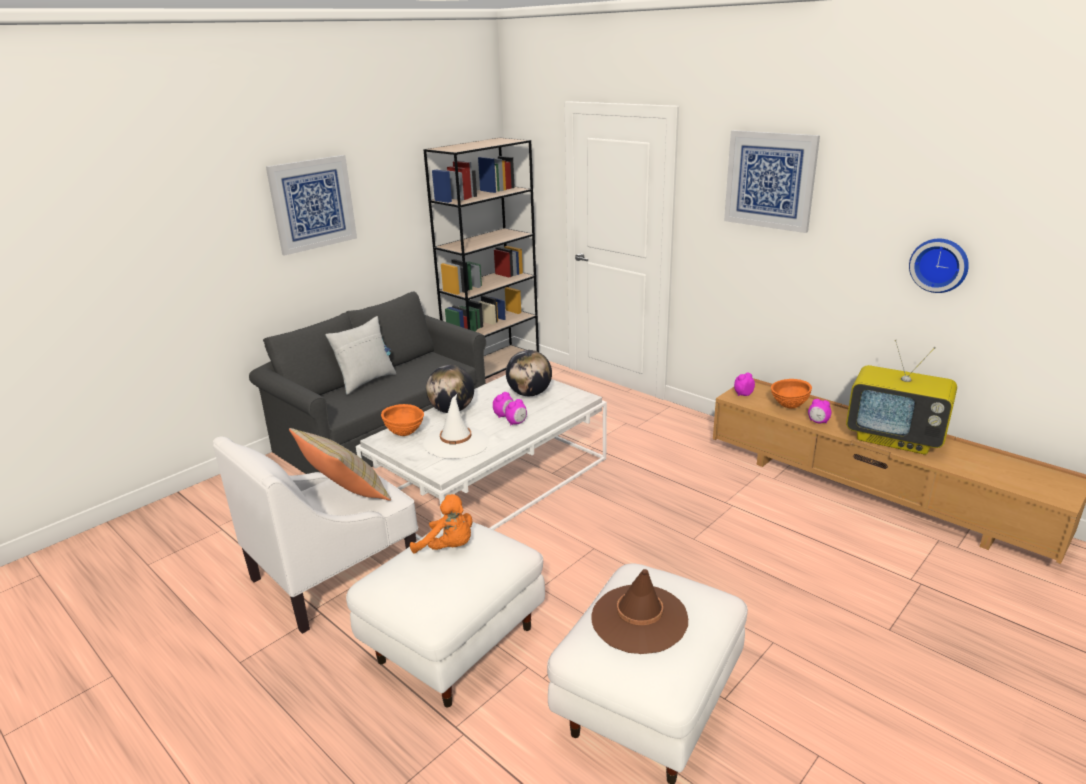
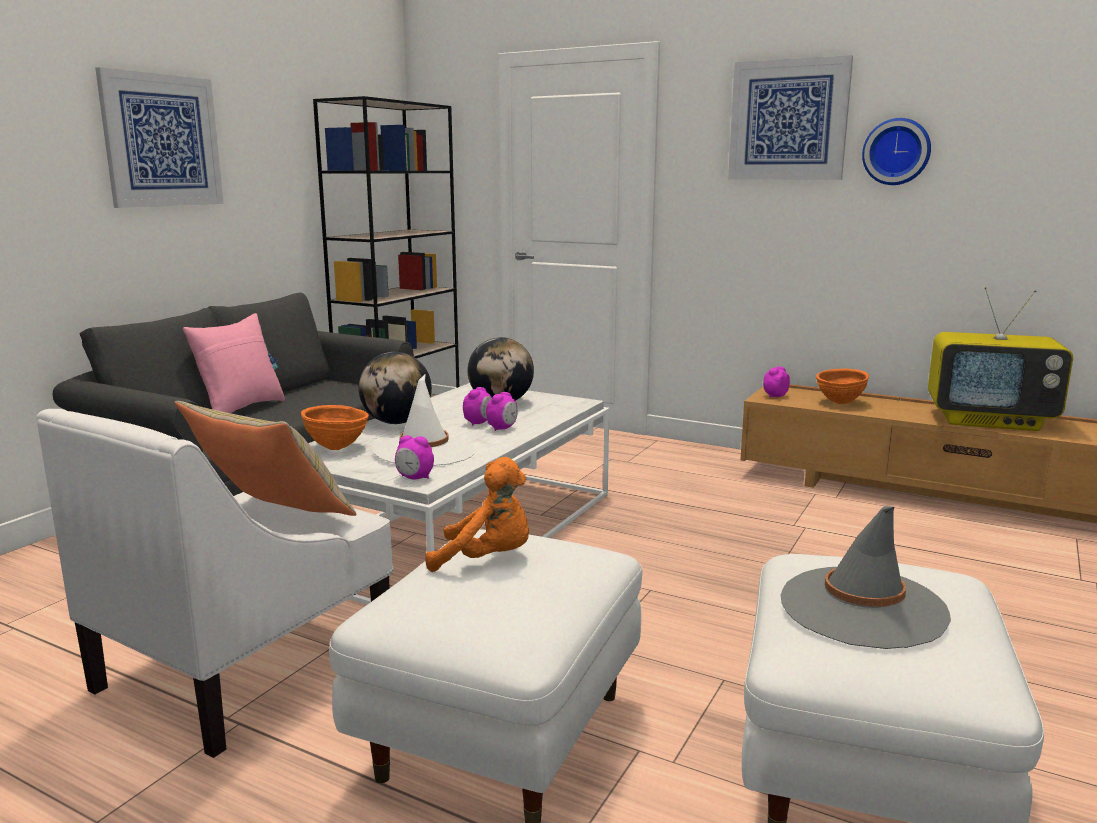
camera: 15 degrees left, 10 degrees down
grey pillow [325,316,396,395] -> pink pillow [183,313,285,413]
brown hat [591,569,688,654] -> grey hat [781,506,951,649]
alarm clock [808,399,831,423] -> alarm clock moved to [395,435,434,479]
wall clock [909,239,969,293] -> wall clock moved to [862,118,931,185]

